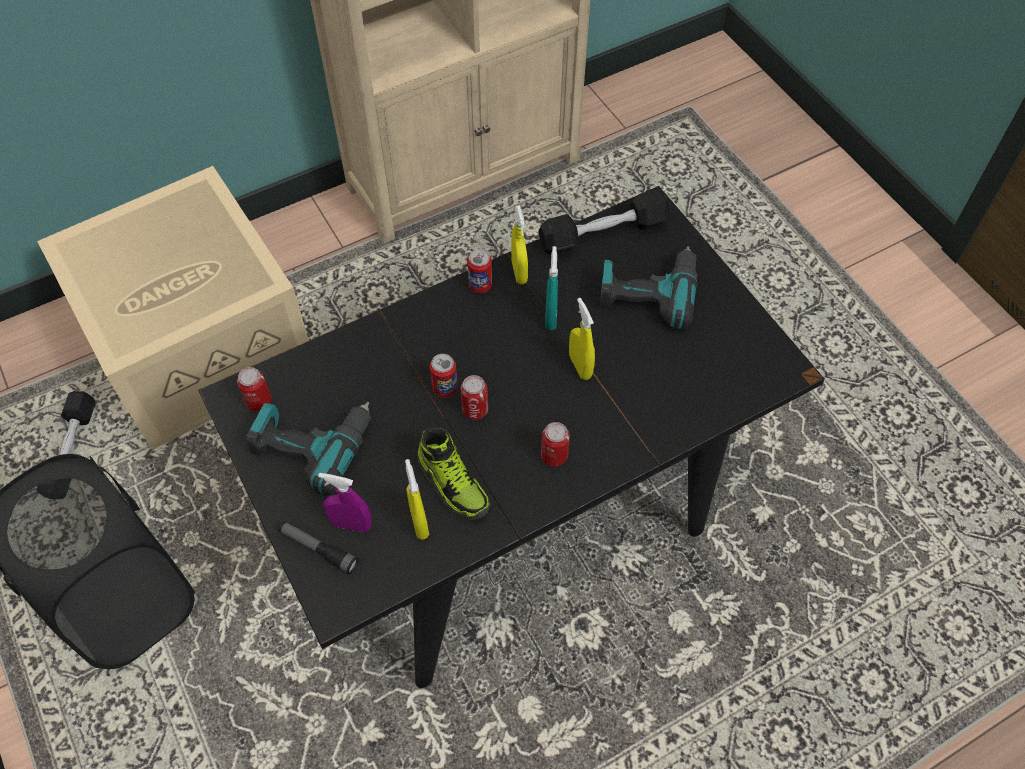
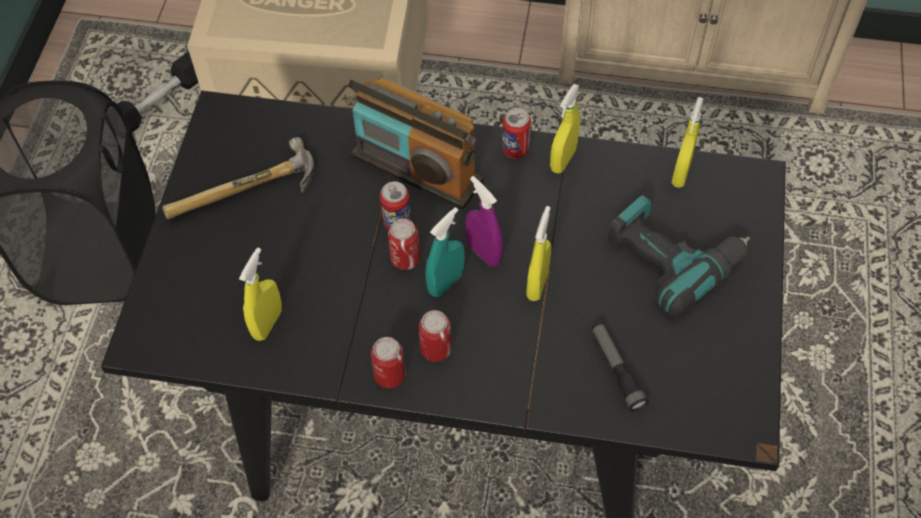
camera: 40 degrees right, 0 degrees up
can [237,367,272,412] -> can moved to [371,337,406,388]
power drill [246,402,371,496] -> hammer [162,137,314,219]
flashlight [279,522,359,575] -> flashlight moved to [592,322,649,412]
purple spray bottle [318,473,372,533] -> purple spray bottle moved to [466,176,503,267]
shoe [417,428,491,520] -> none
black dumbbell [538,189,669,255] -> yellow spray bottle [671,97,704,188]
turquoise spray bottle [545,246,558,330] -> turquoise spray bottle moved to [425,207,465,297]
none -> radio [348,78,484,209]

